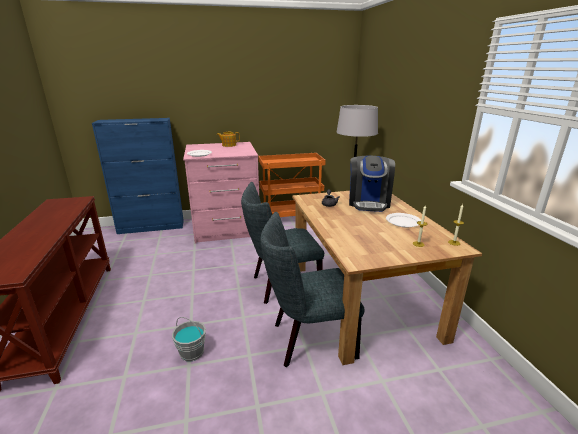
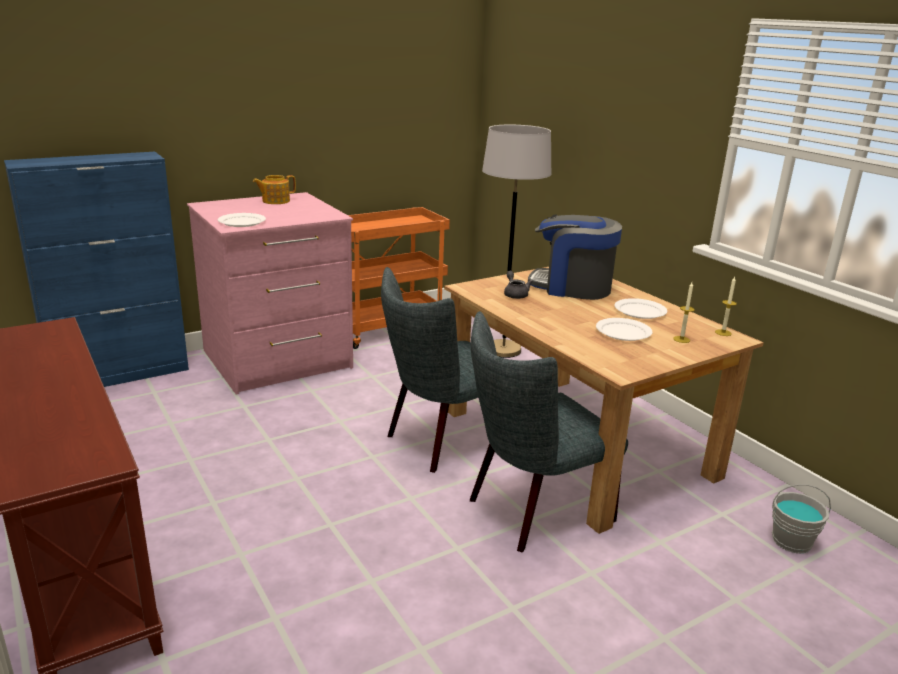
camera: 20 degrees left, 0 degrees up
grey bucket [172,317,206,361] -> grey bucket moved to [772,484,831,554]
coffee machine [349,156,395,212] -> coffee machine turned 120 degrees clockwise [528,215,622,300]
none -> white plate [596,318,652,341]

